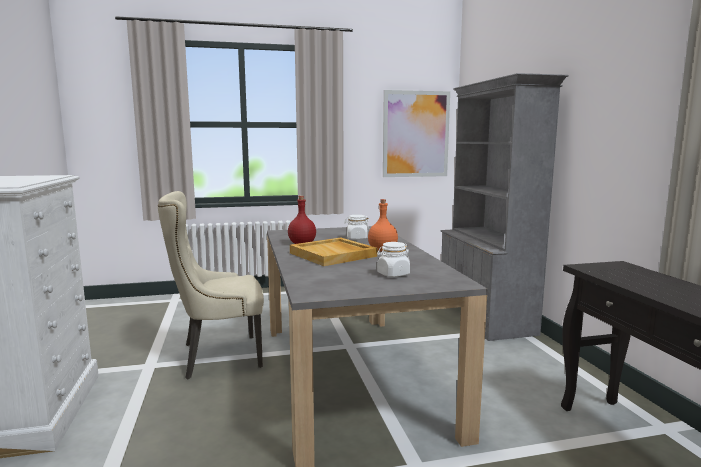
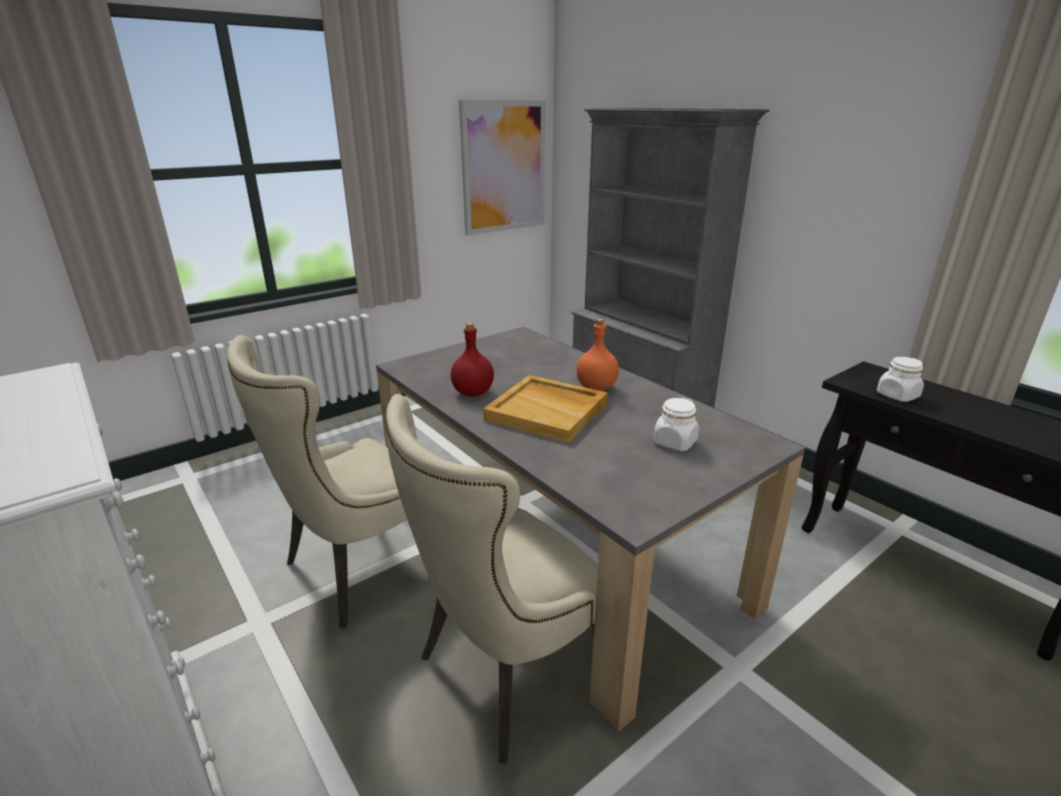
camera: 25 degrees left, 15 degrees up
white jar [344,215,370,240] -> white jar moved to [877,357,924,402]
none -> beige chair [385,394,598,764]

